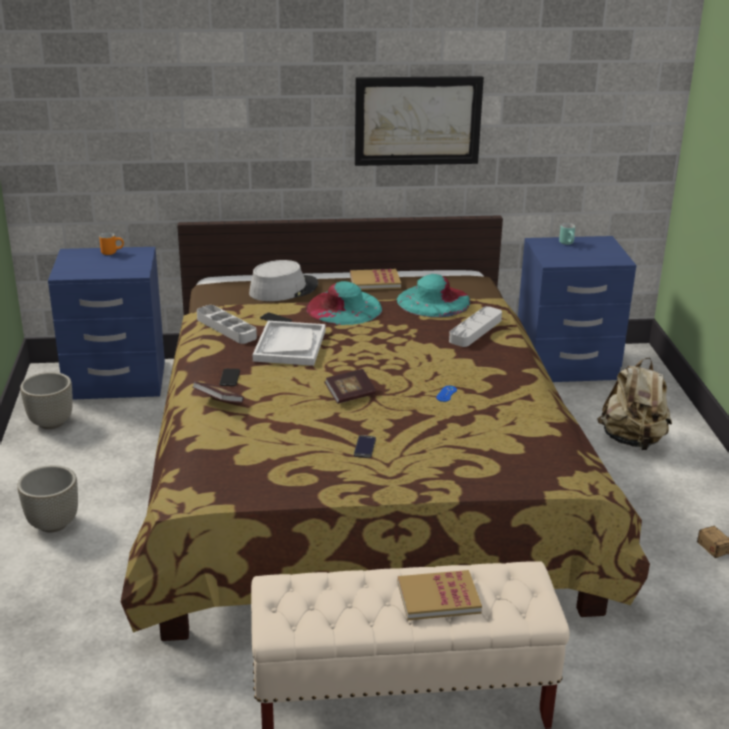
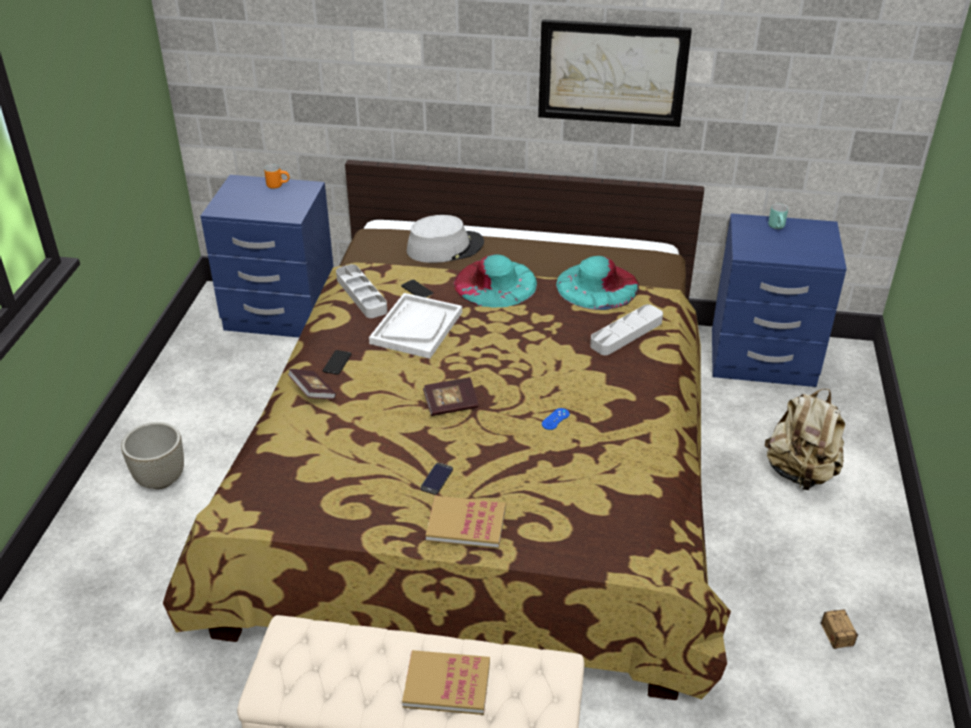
camera: 15 degrees right, 10 degrees up
grey planter [20,372,73,429] -> none
book [350,269,401,290] -> book moved to [426,496,506,549]

